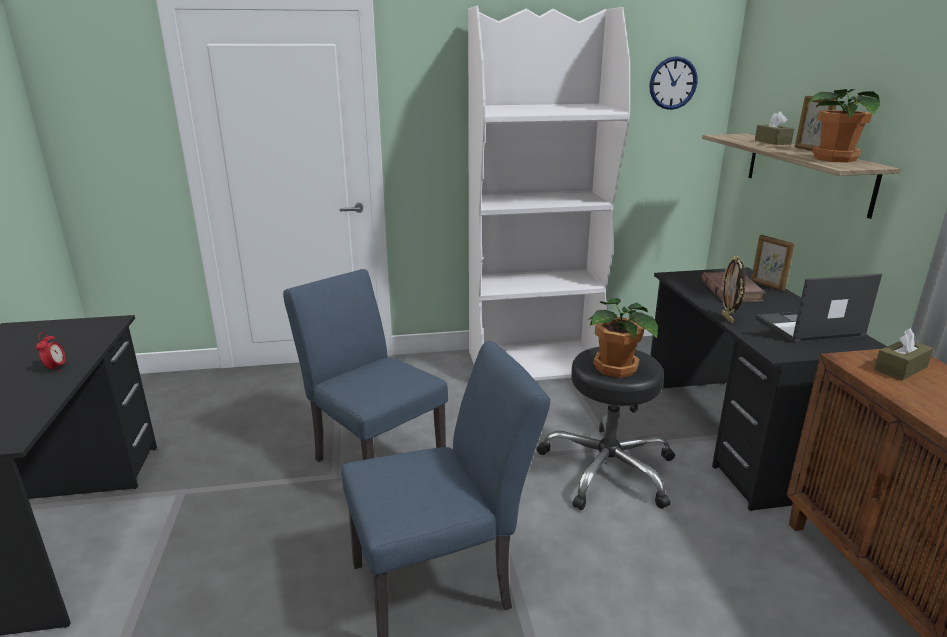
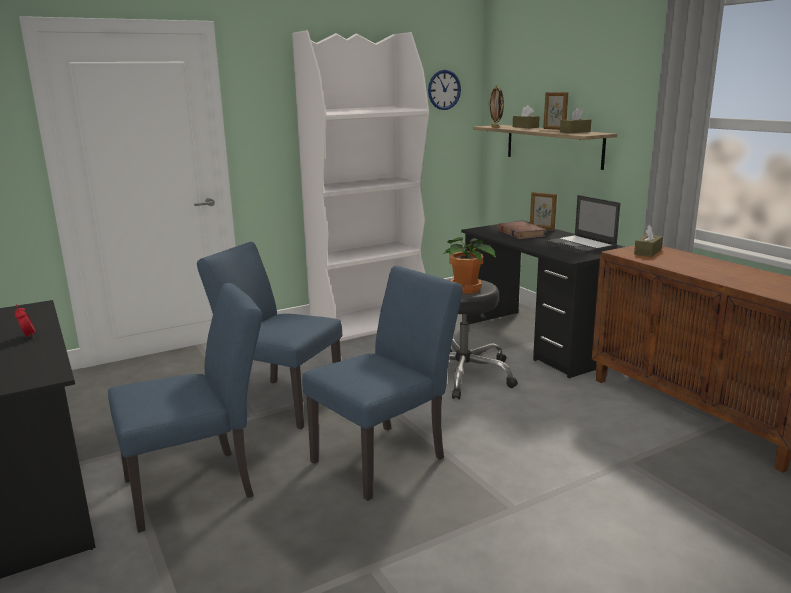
camera: 20 degrees left, 5 degrees down
picture frame [722,256,746,323] -> picture frame moved to [489,85,504,128]
laptop [755,273,882,343] -> laptop turned 90 degrees counterclockwise [545,195,620,254]
potted plant [808,89,880,162] -> brown tissue box [560,108,591,133]
none -> blue chair [108,283,262,533]

